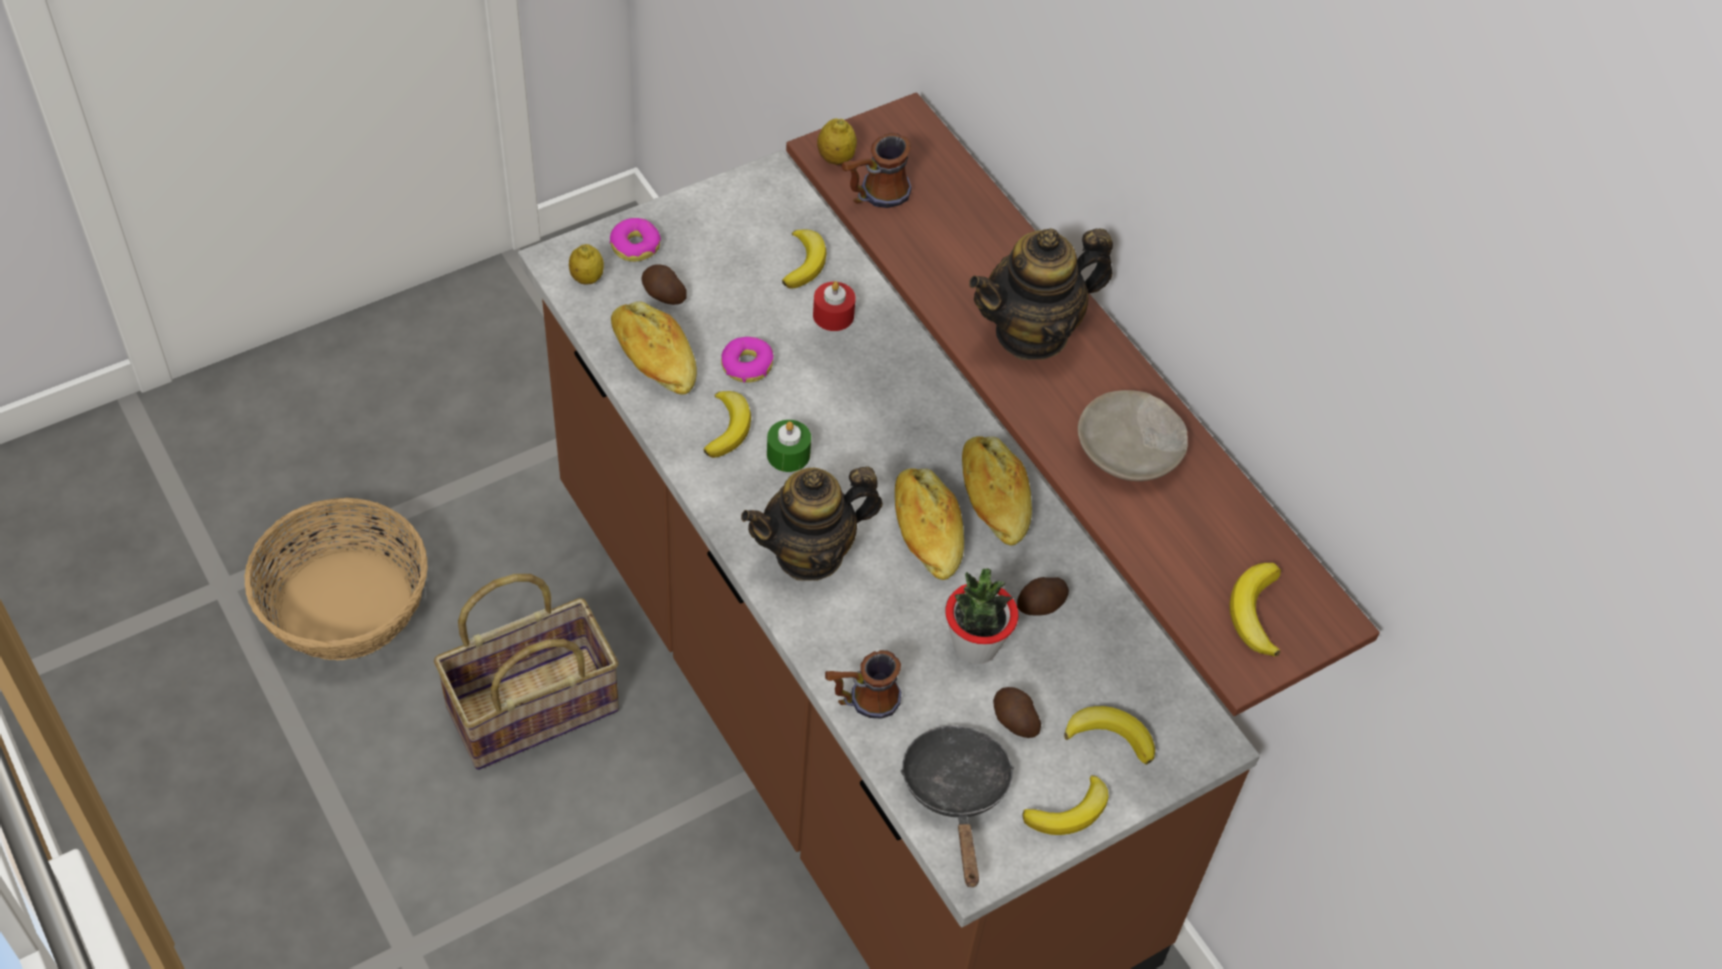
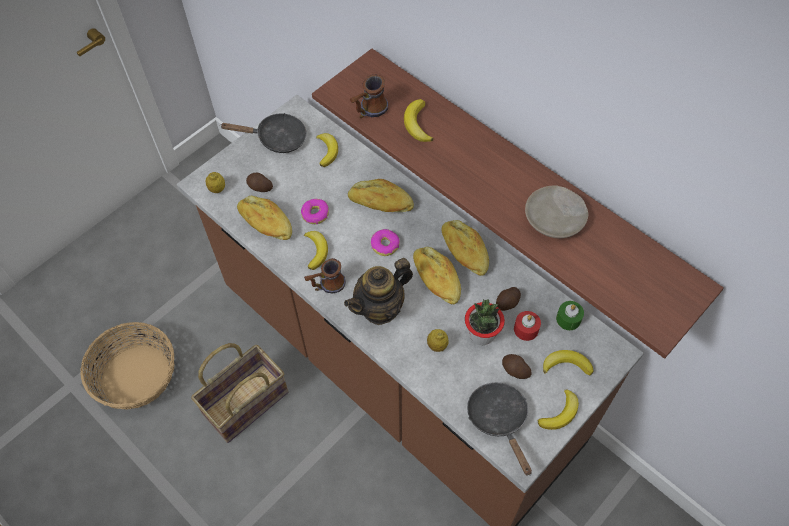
camera: 10 degrees left, 5 degrees up
donut [609,218,661,262] -> donut moved to [371,229,400,256]
green candle [767,420,811,472] -> green candle moved to [556,301,584,330]
red candle [813,281,856,331] -> red candle moved to [514,311,541,341]
lemon [817,118,857,165] -> lemon moved to [427,329,448,352]
mug [825,650,901,718] -> mug moved to [304,258,346,294]
teapot [969,228,1113,360] -> none
banana [1230,563,1281,657] -> banana moved to [404,99,433,142]
none -> black frying pan [220,113,307,153]
none -> bread [348,179,414,212]

